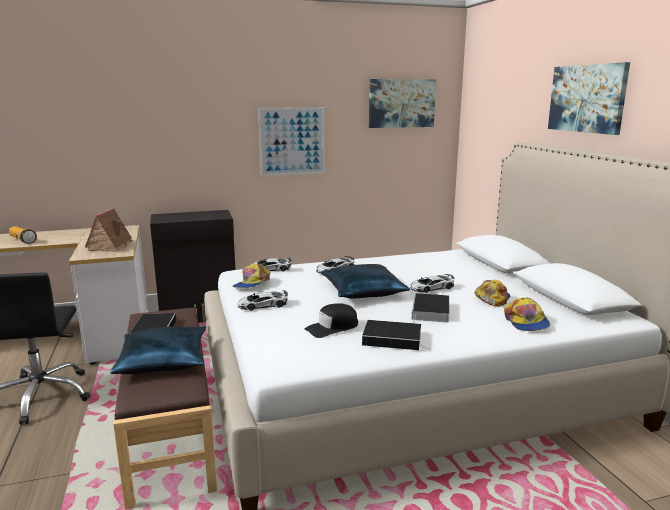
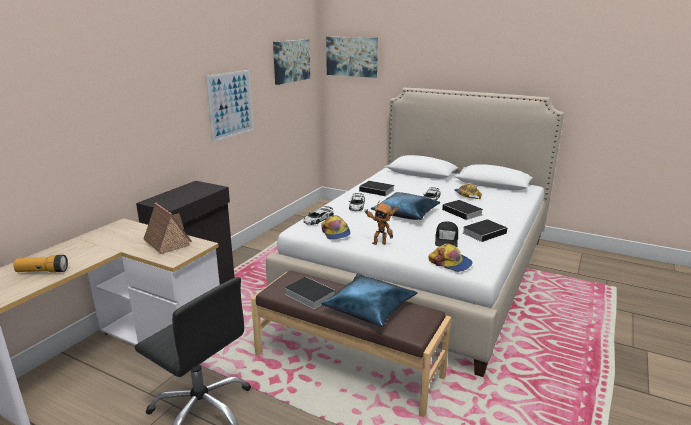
camera: 45 degrees left, 5 degrees up
toy car [238,290,288,310] -> toy robot [365,200,398,245]
cap [504,297,550,331] -> cap moved to [428,244,473,272]
picture [548,62,630,135] -> picture moved to [326,37,378,78]
none -> book [359,181,394,196]

